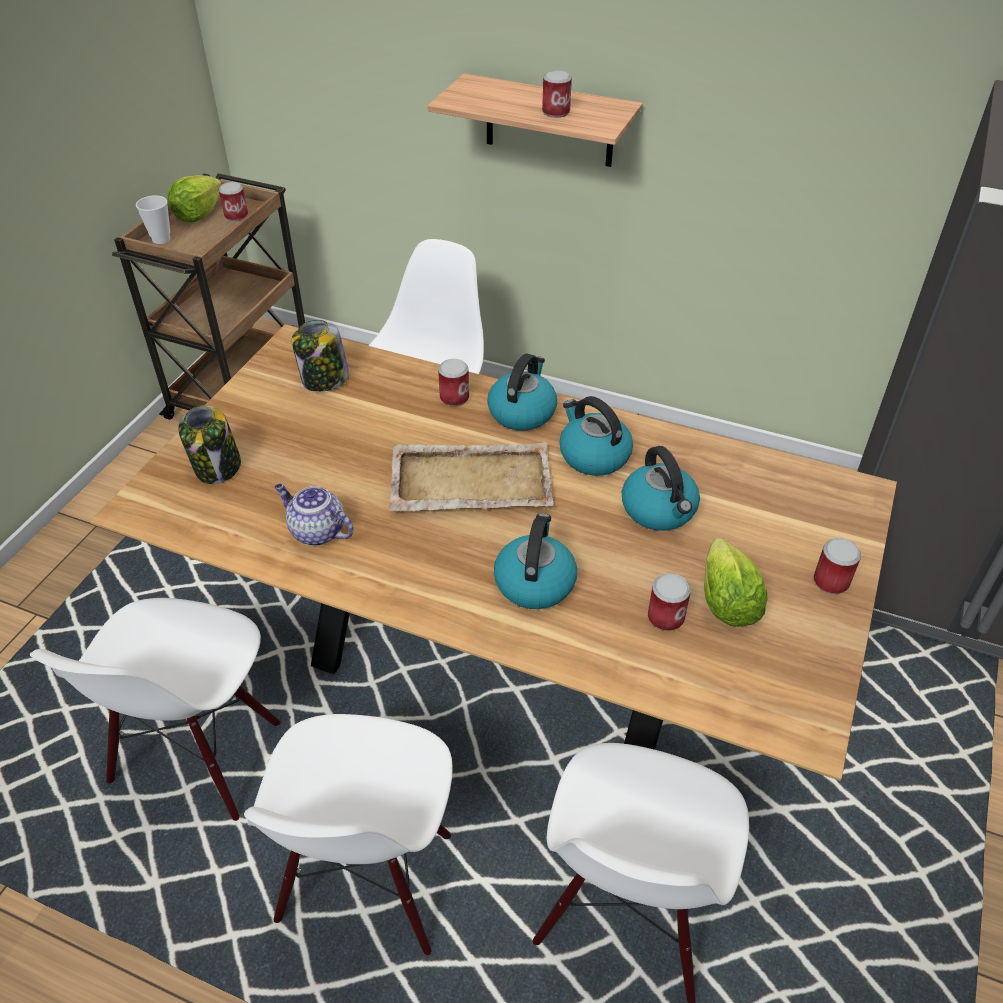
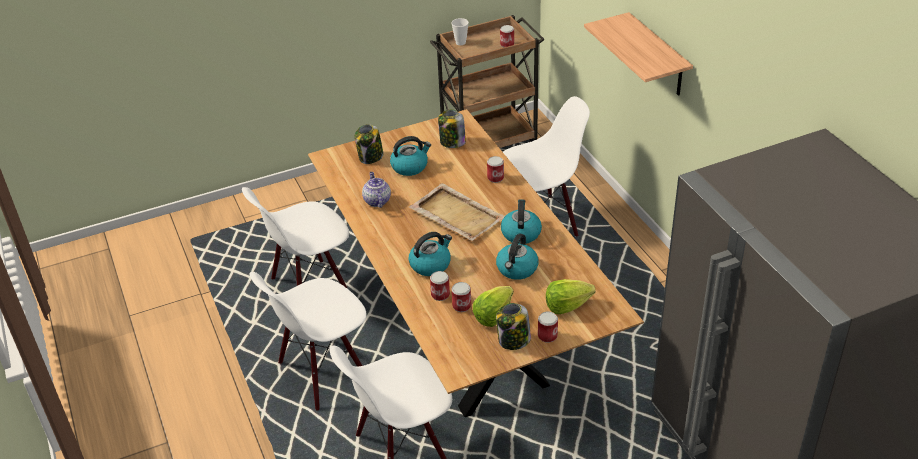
camera: 45 degrees right, 5 degrees down
lettuce [167,175,222,223] -> lettuce moved to [546,279,596,314]
kettle [487,353,557,431] -> kettle moved to [390,136,431,176]
can [542,70,572,118] -> can moved to [430,271,450,301]
none -> jar [496,303,531,350]

